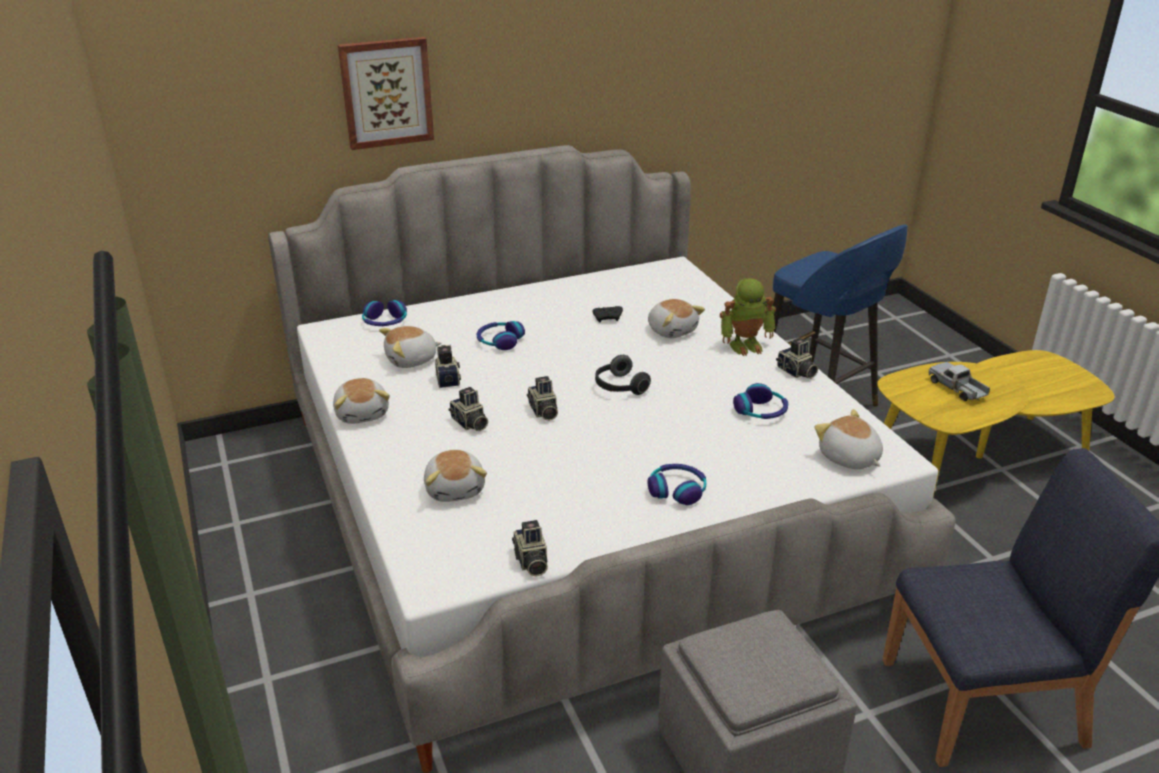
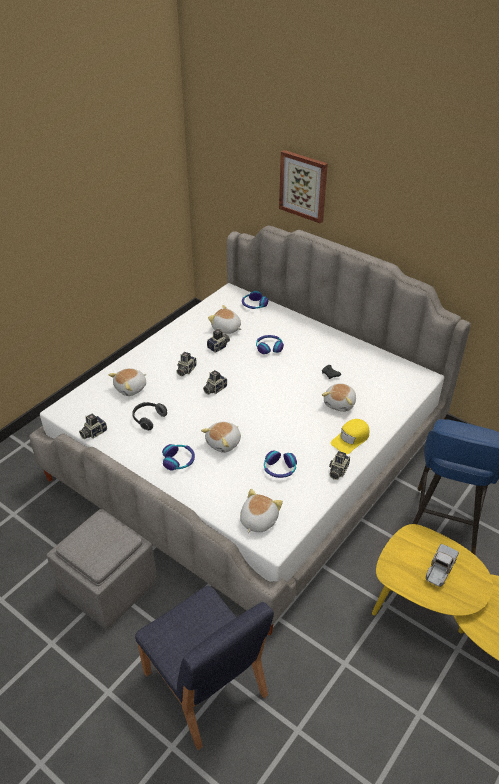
camera: 60 degrees right, 10 degrees up
plush toy [333,378,390,424] -> plush toy moved to [201,422,241,453]
headphones [595,355,651,395] -> headphones moved to [132,402,167,430]
toy robot [720,278,776,356] -> yellow cap [331,419,369,454]

